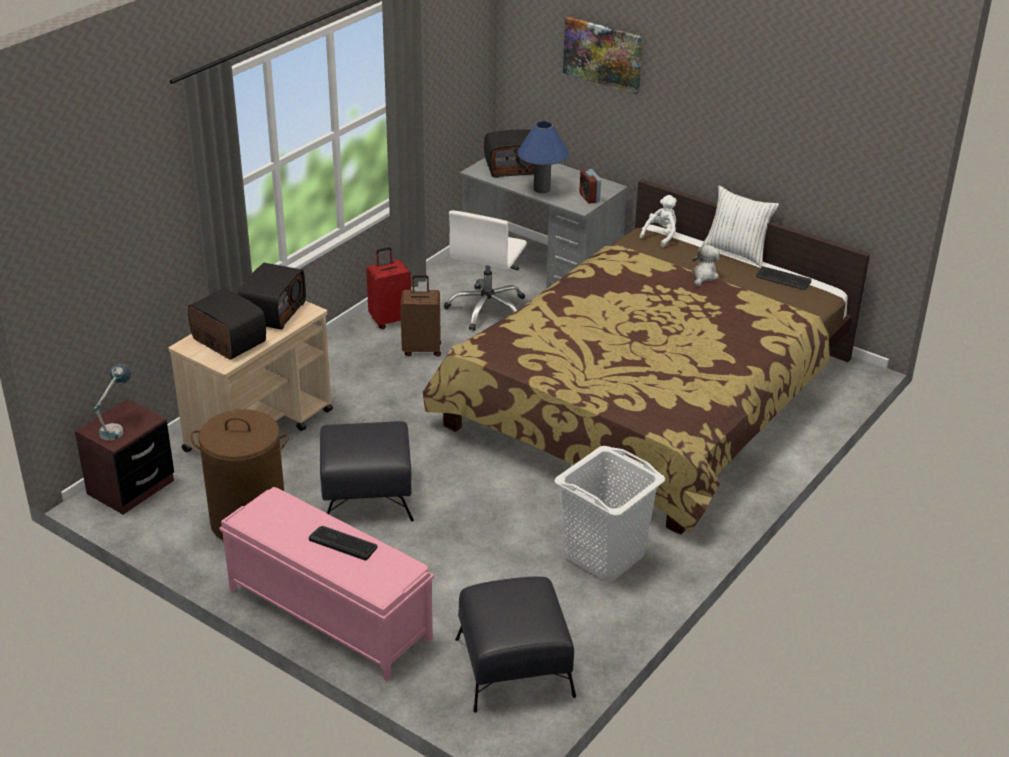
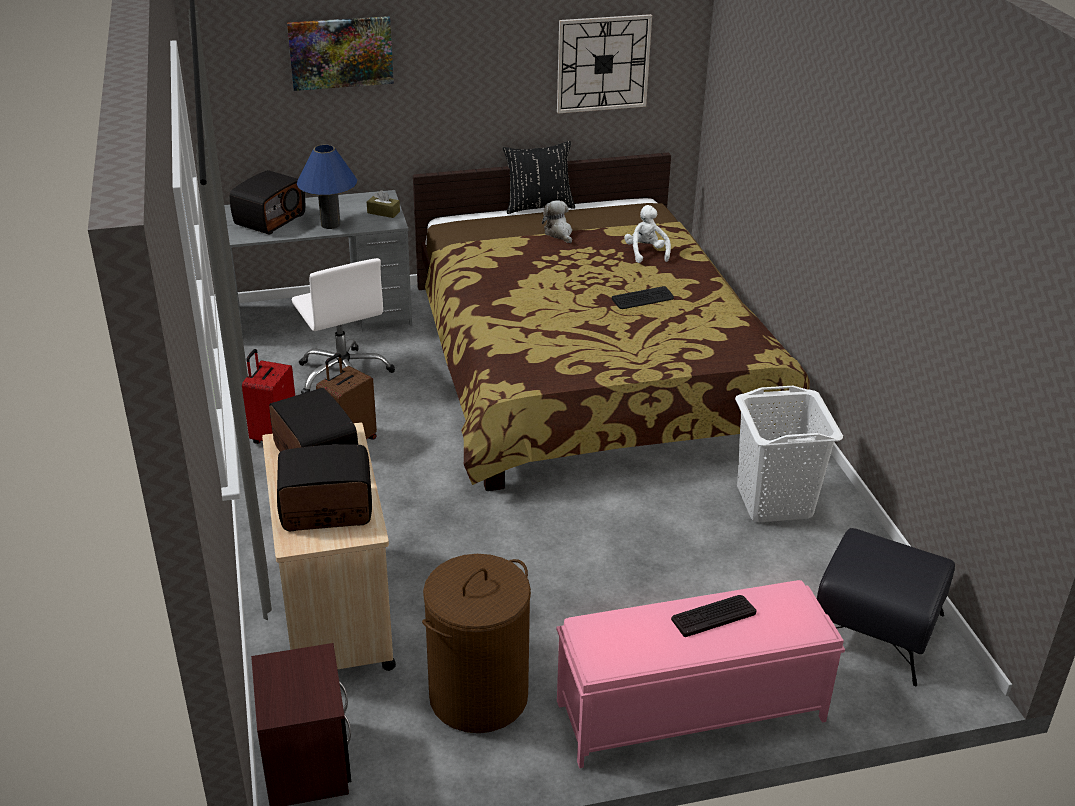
camera: 50 degrees left, 0 degrees up
table lamp [94,364,131,441] -> none
black ottoman [320,421,414,521] -> none
alarm clock [579,169,601,204] -> brown tissue box [367,190,400,218]
white plush toy [640,195,677,247] -> white plush toy moved to [624,205,671,263]
white pillow [702,186,779,267] -> black pillow [503,141,575,214]
keyboard [756,266,811,290] -> keyboard moved to [612,286,674,309]
none -> wall clock [557,14,652,113]

